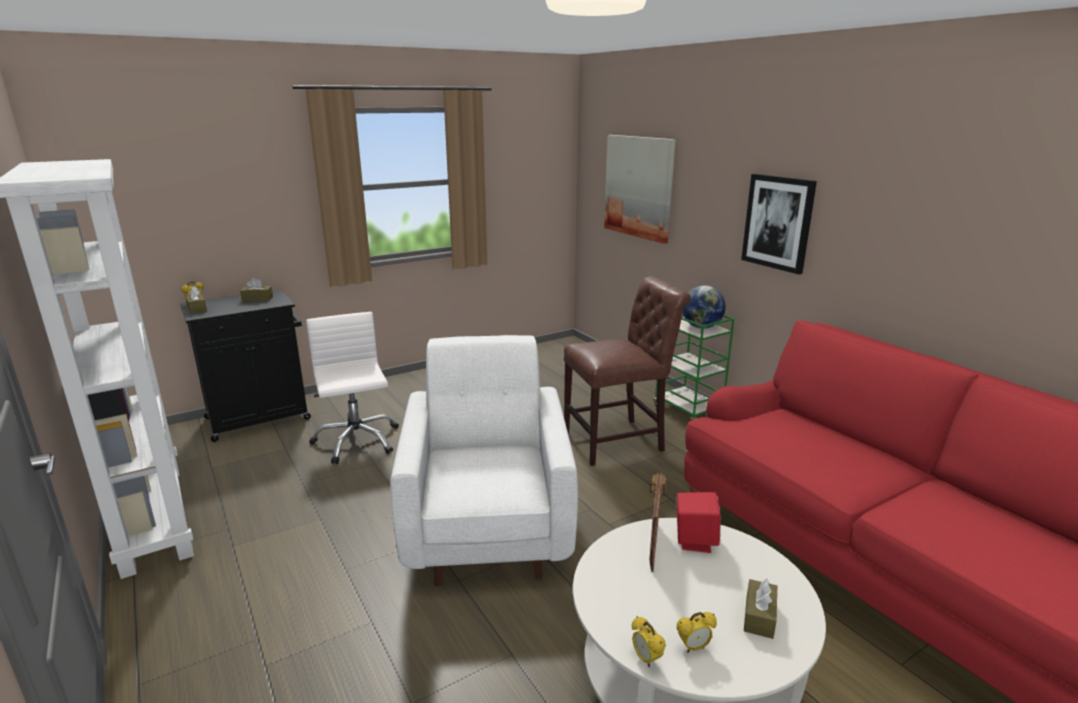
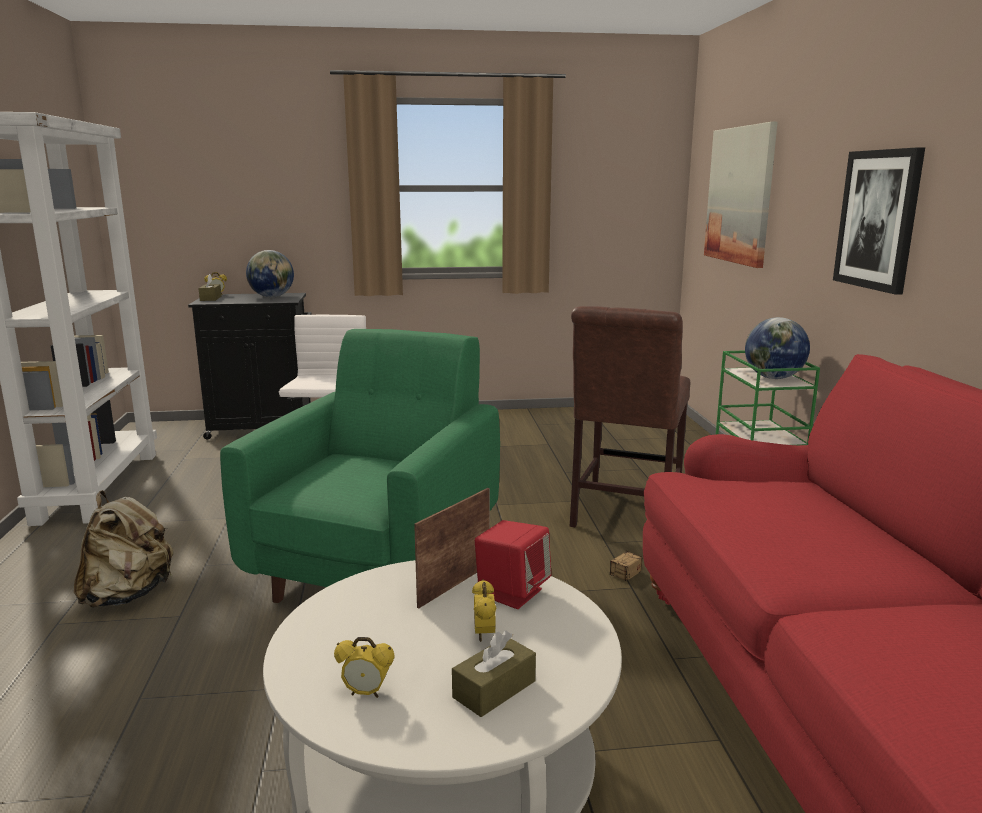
camera: 25 degrees right, 5 degrees down
brown tissue box [240,278,273,302] -> globe [246,250,294,297]
white armchair [391,335,578,586] -> green armchair [220,329,500,603]
brown chair [564,276,691,466] -> brown chair turned 105 degrees clockwise [570,306,690,527]
alarm clock [632,616,666,667] -> alarm clock moved to [472,580,497,642]
none -> beige backpack [74,490,173,608]

